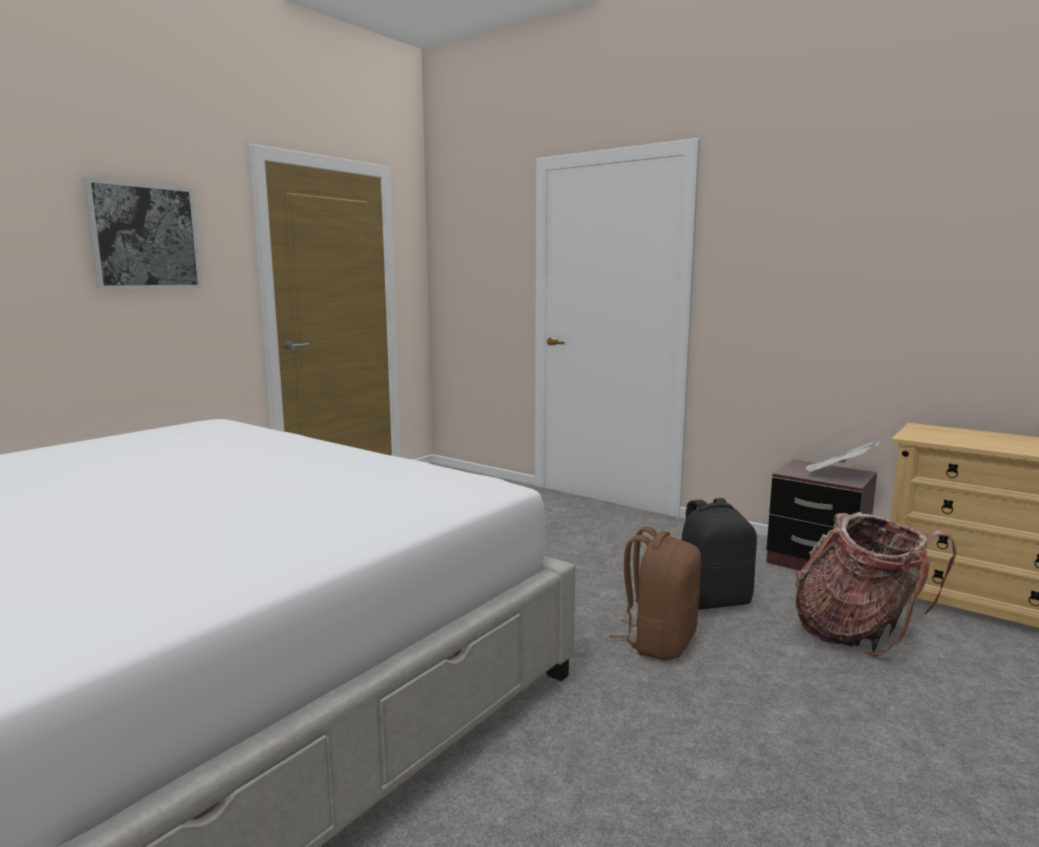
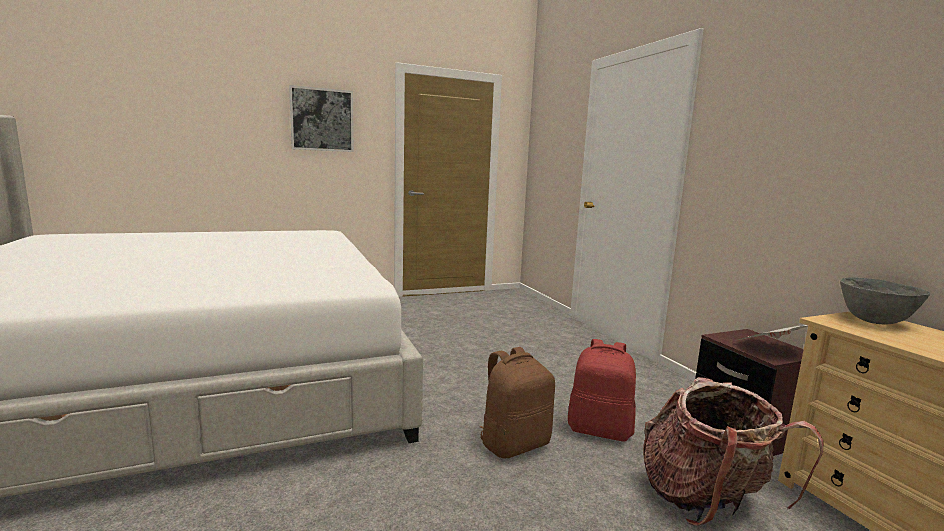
camera: 30 degrees right, 0 degrees up
black backpack [681,498,757,610] -> red backpack [568,339,636,441]
none -> grey bowl [840,277,930,325]

